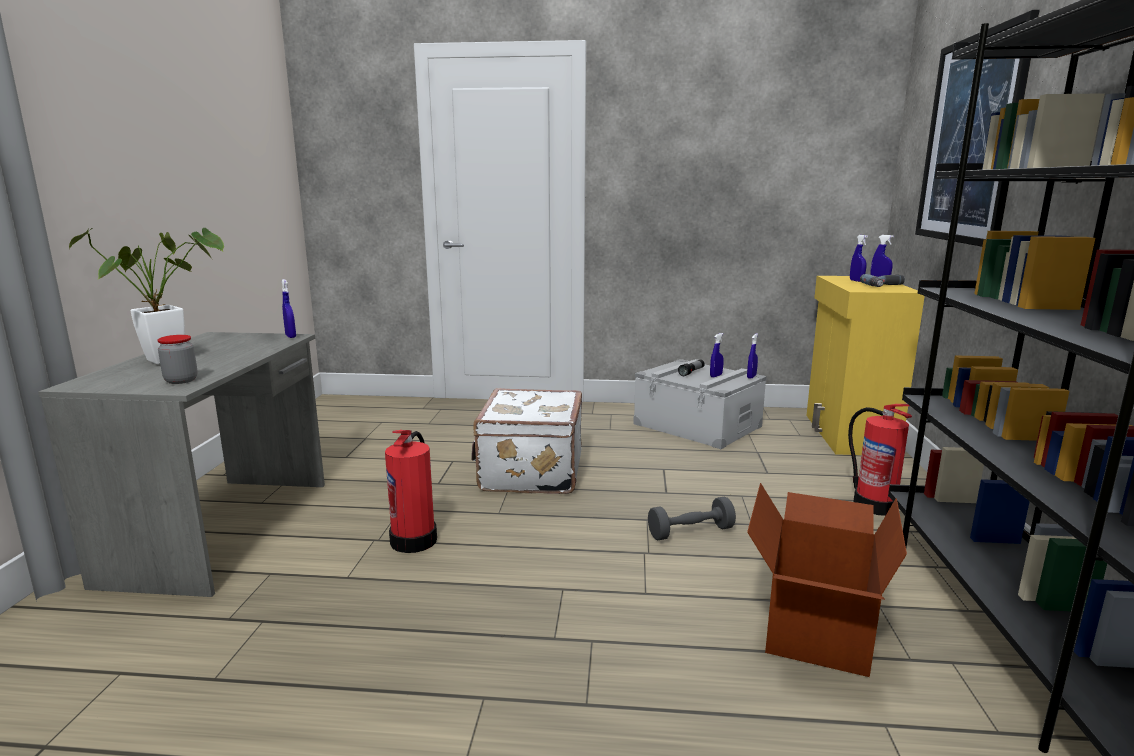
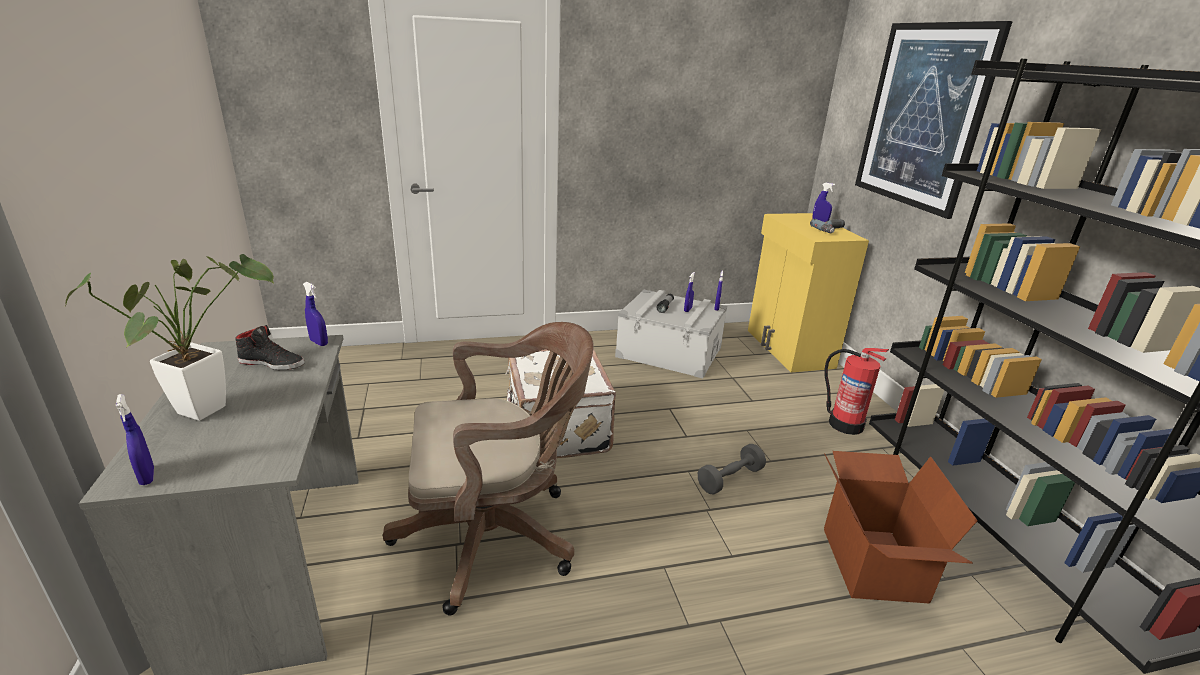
camera: 20 degrees left, 10 degrees up
jar [157,335,198,384] -> none
fire extinguisher [385,430,437,553] -> brown office chair [383,322,594,615]
blue spray bottle [850,235,868,282] -> blue spray bottle moved to [116,394,154,485]
none -> black shoe [235,325,305,370]

